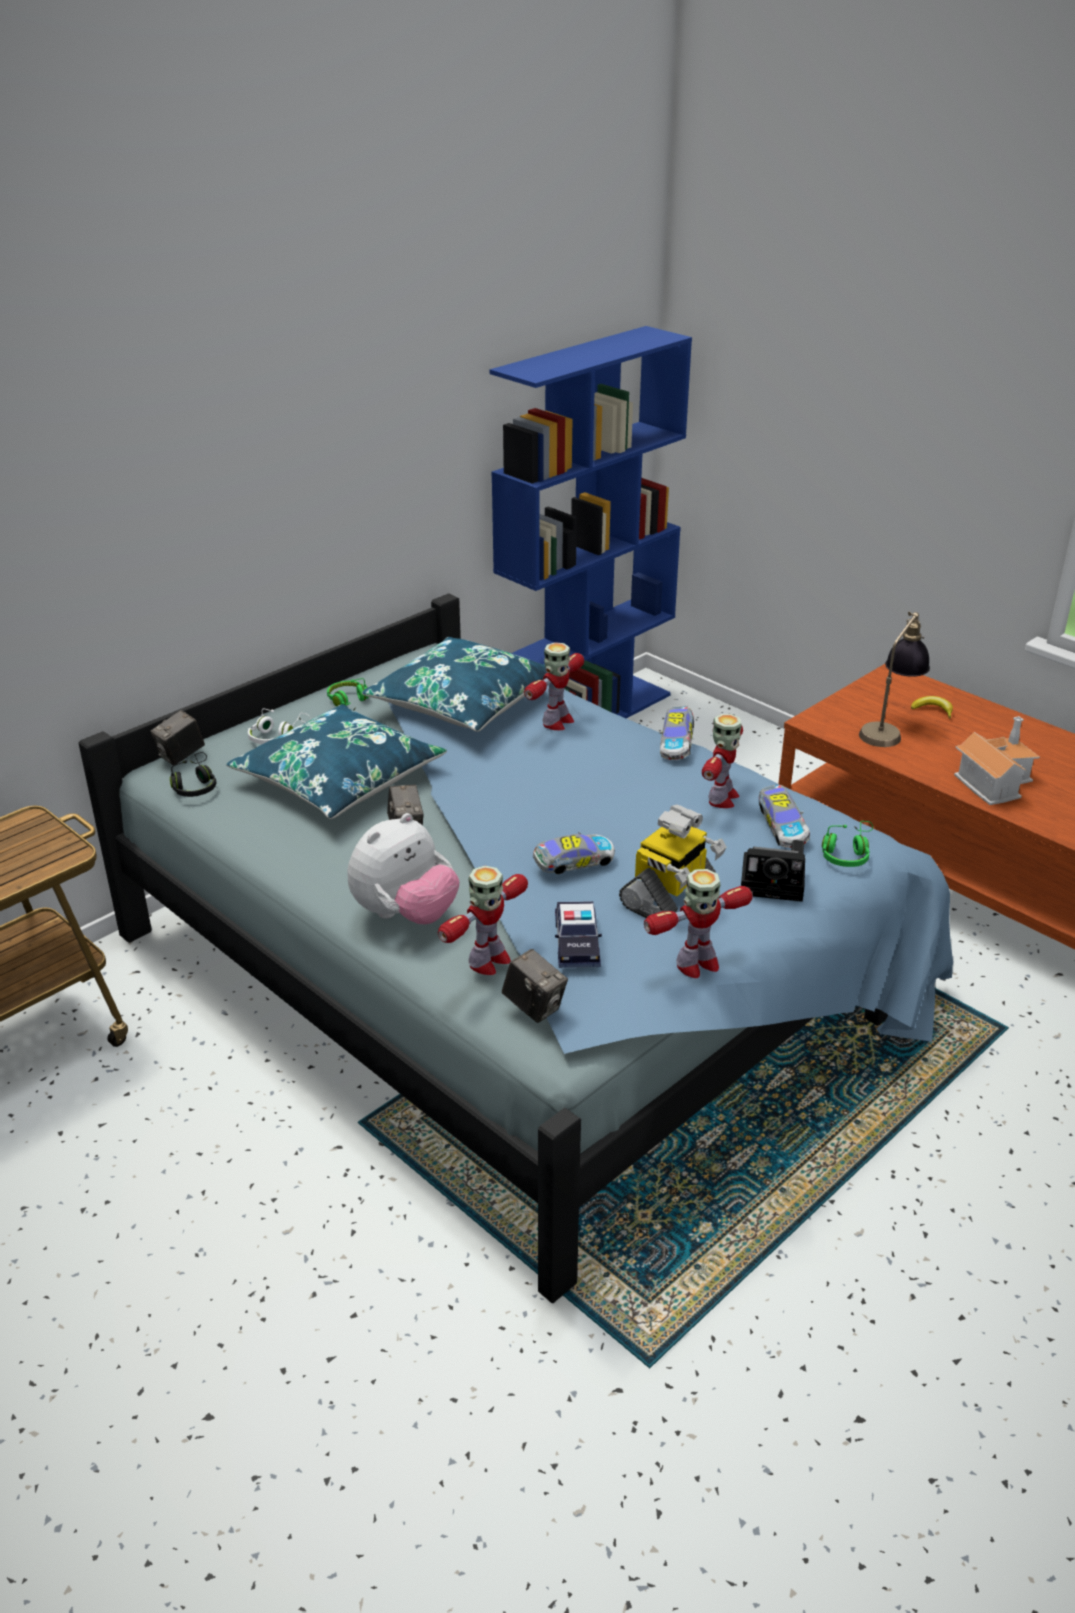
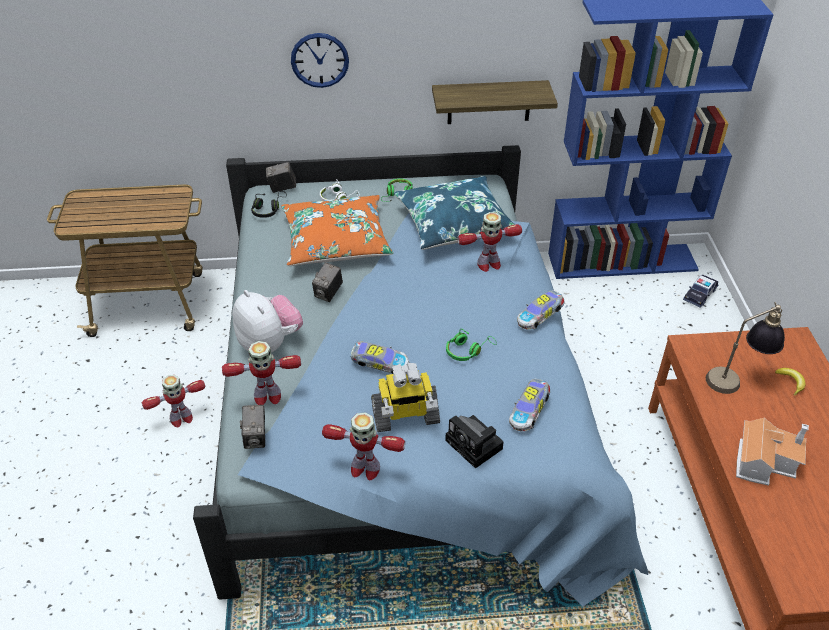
camera: 40 degrees right, 10 degrees up
blue pillow [226,704,447,819] -> orange pillow [281,195,393,266]
plush toy [348,813,459,925] -> plush toy turned 120 degrees counterclockwise [232,290,303,353]
toy car [555,901,602,968] -> toy car moved to [683,275,718,308]
toy robot [702,714,743,808] -> toy robot moved to [142,375,205,427]
green headphones [822,821,873,867] -> green headphones moved to [446,329,497,361]
none -> wall clock [291,33,349,88]
none -> shelf [432,80,558,124]

